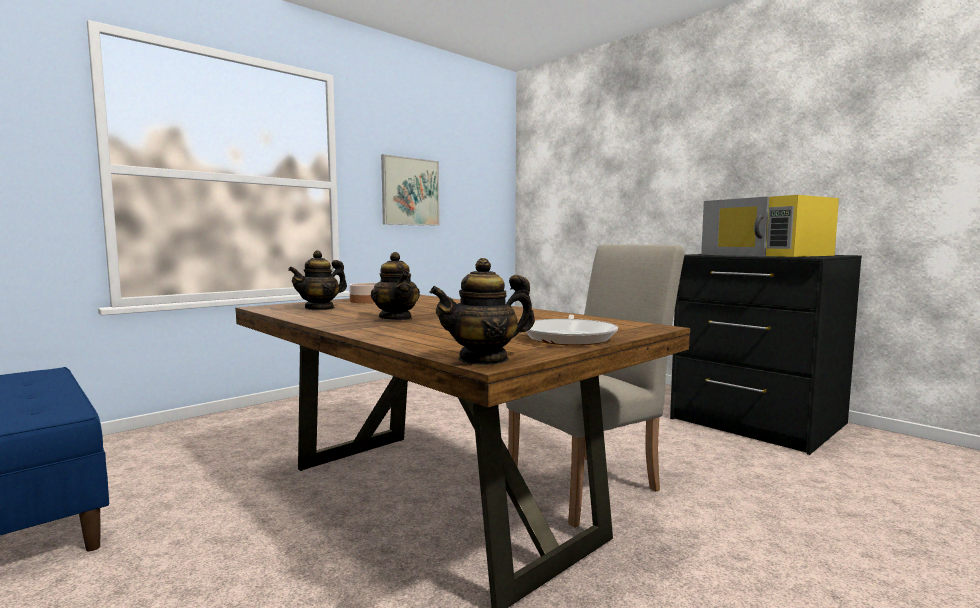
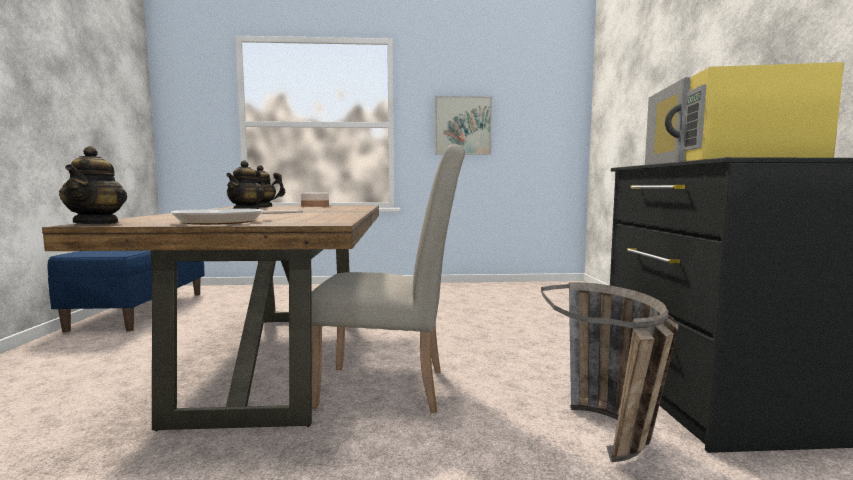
camera: 40 degrees right, 0 degrees up
teapot [430,258,535,365] -> teapot turned 120 degrees counterclockwise [59,146,127,224]
none -> basket [541,282,678,462]

